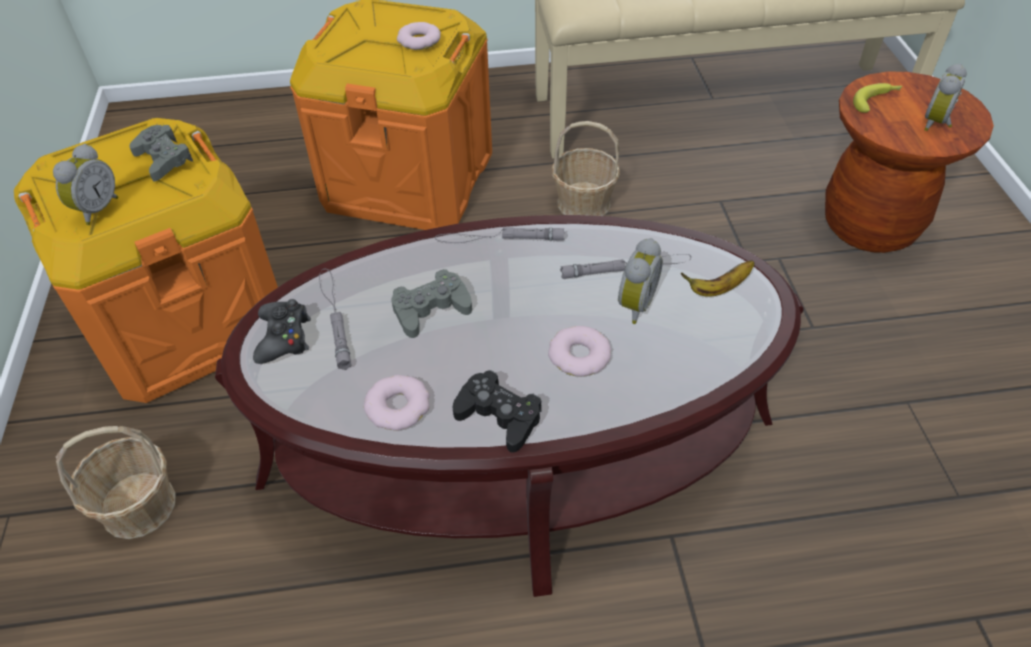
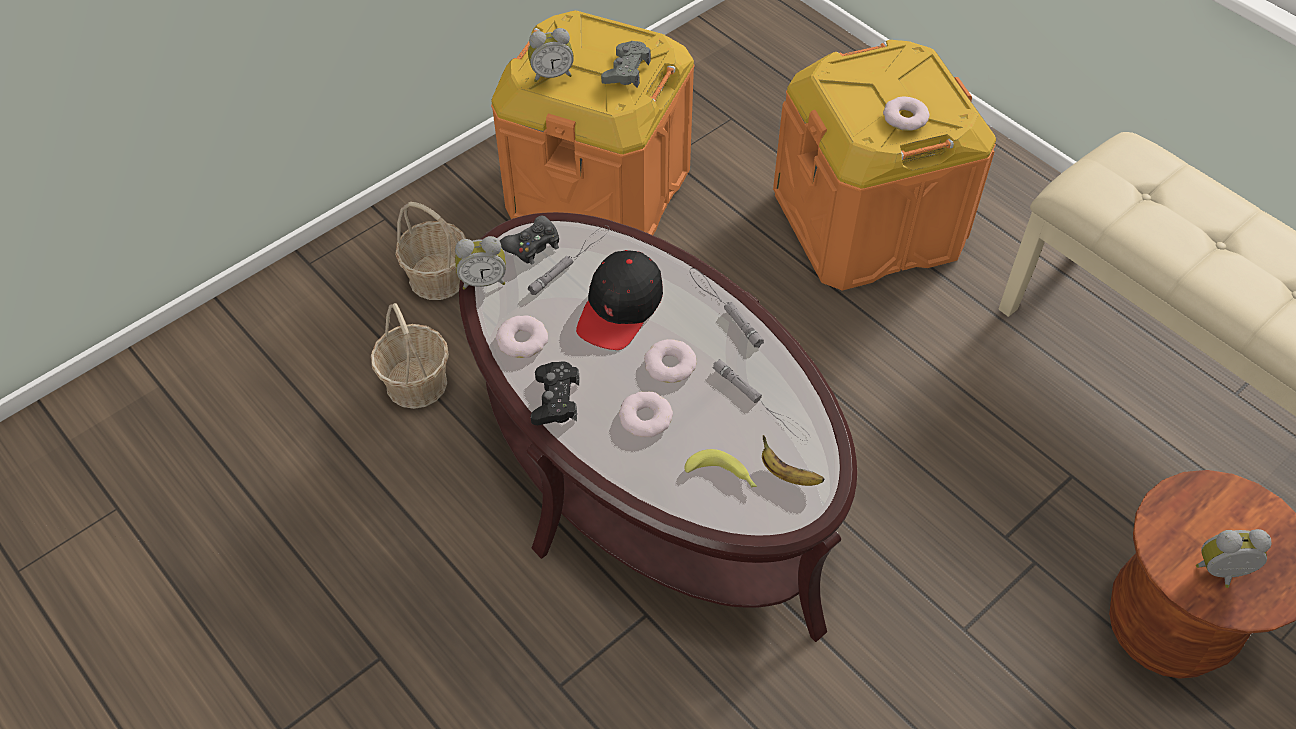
camera: 55 degrees right, 5 degrees up
grey game controller [391,269,472,338] -> black cap [576,250,663,350]
basket [552,121,620,216] -> basket moved to [371,303,449,409]
alarm clock [618,238,663,324] -> alarm clock moved to [455,236,506,290]
banana [853,83,902,113] -> banana moved to [684,449,757,488]
none -> donut [644,339,697,383]

